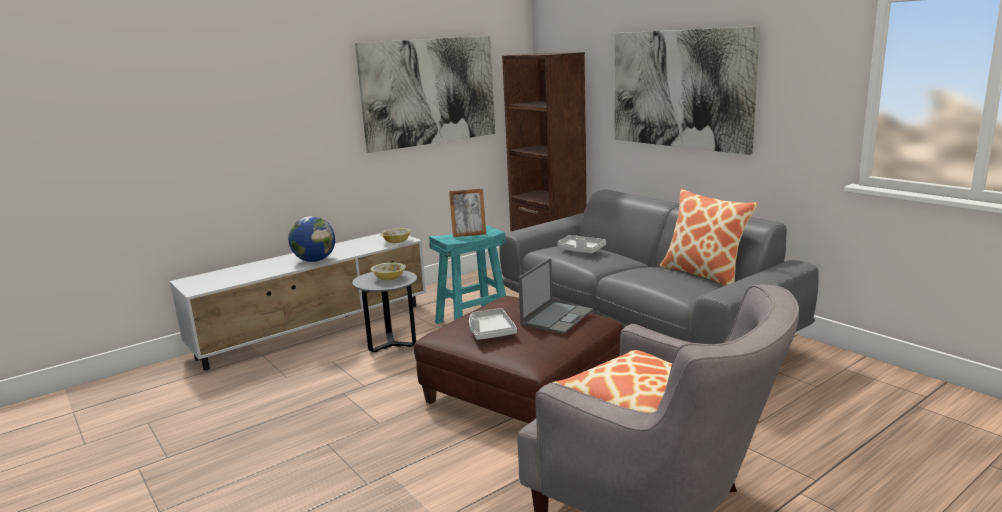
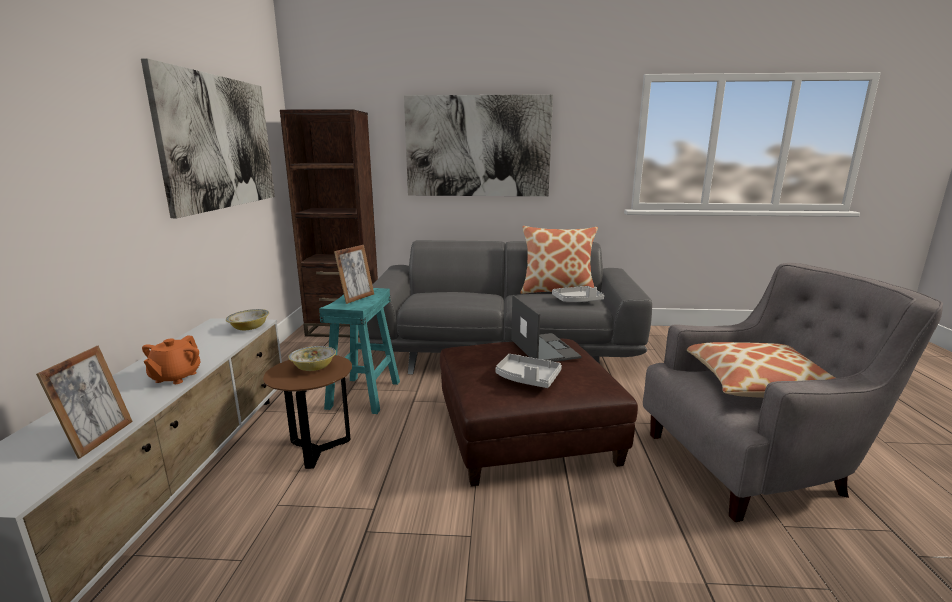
camera: 50 degrees left, 0 degrees up
globe [288,216,335,262] -> orange teapot [142,335,200,384]
grey side table [352,271,417,352] -> brown side table [263,355,352,469]
grey tray [557,235,606,253] -> grey tray moved to [552,286,604,302]
none -> picture frame [36,345,133,459]

